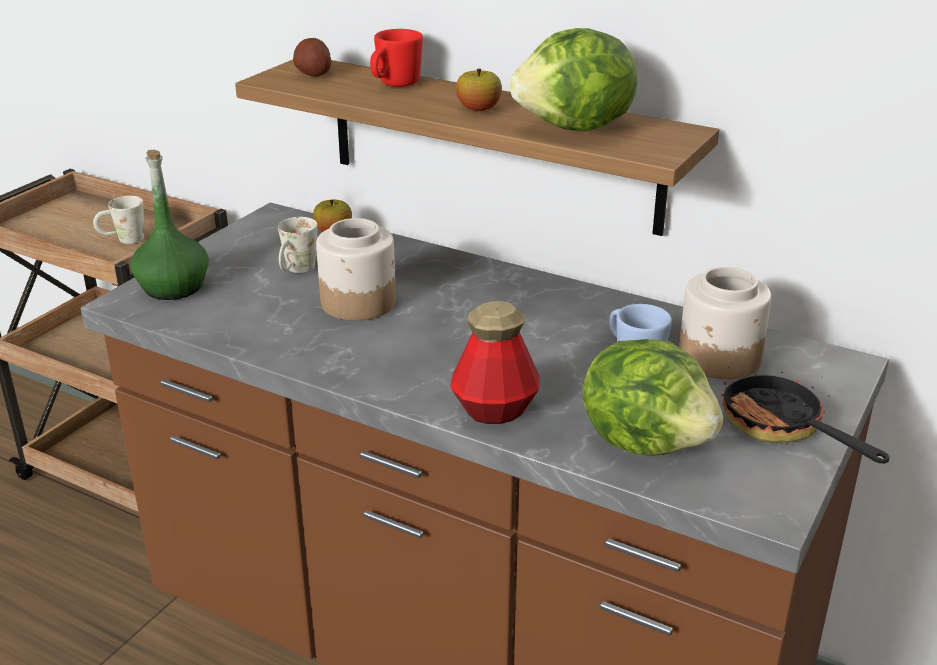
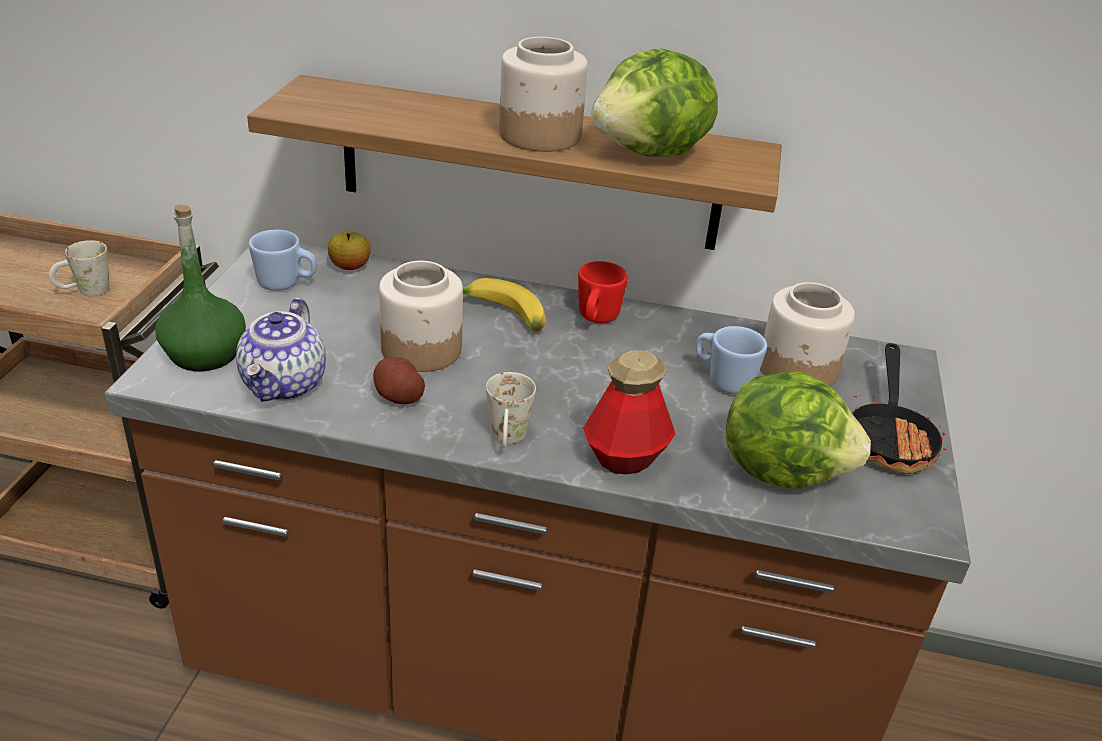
camera: 20 degrees left, 5 degrees up
white mug [278,217,318,273] -> white mug moved to [486,372,536,448]
potato [293,38,331,77] -> potato moved to [373,357,425,404]
red mug [370,29,423,87] -> red mug moved to [578,261,628,323]
apple [456,69,502,111] -> jar [499,37,588,152]
frying pan [721,367,890,464] -> frying pan turned 120 degrees counterclockwise [852,343,946,474]
none -> teapot [236,298,326,402]
none -> blue mug [249,230,317,291]
none -> banana [463,278,546,331]

